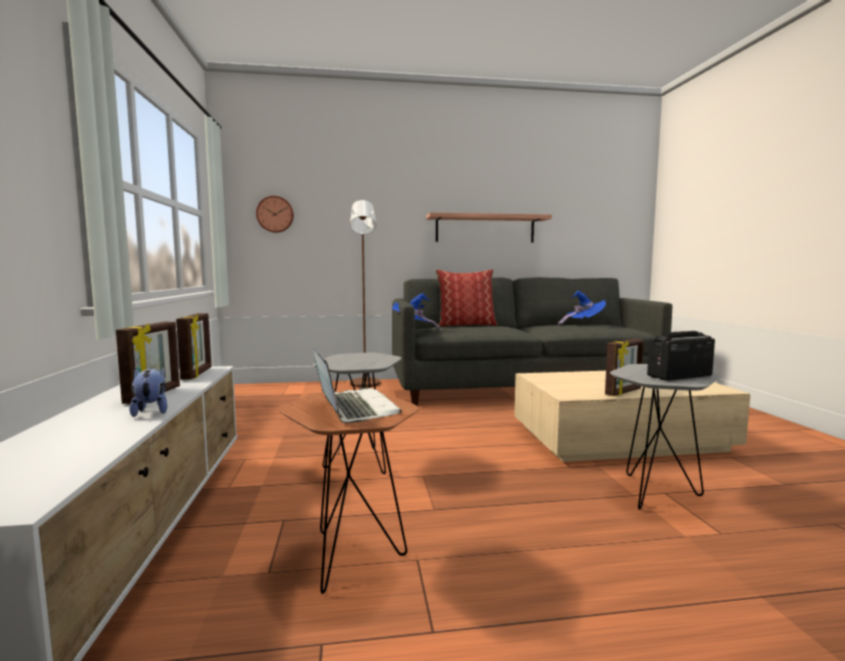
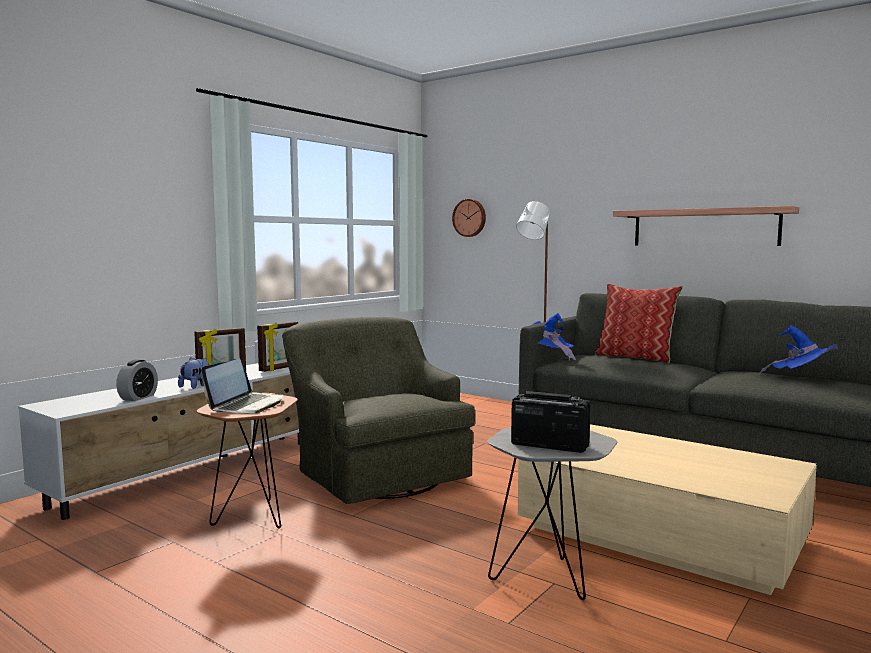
camera: 45 degrees right, 0 degrees up
grey side table [313,353,402,474] -> green armchair [282,317,475,504]
picture frame [605,338,644,396] -> none
none -> alarm clock [116,359,158,401]

